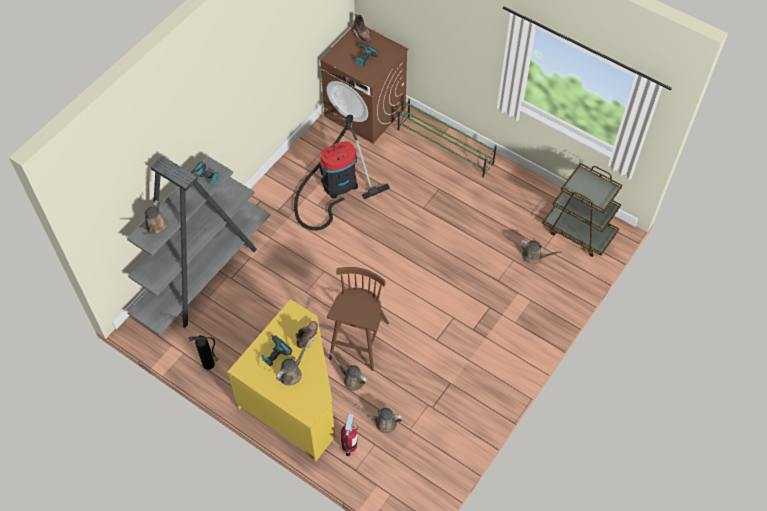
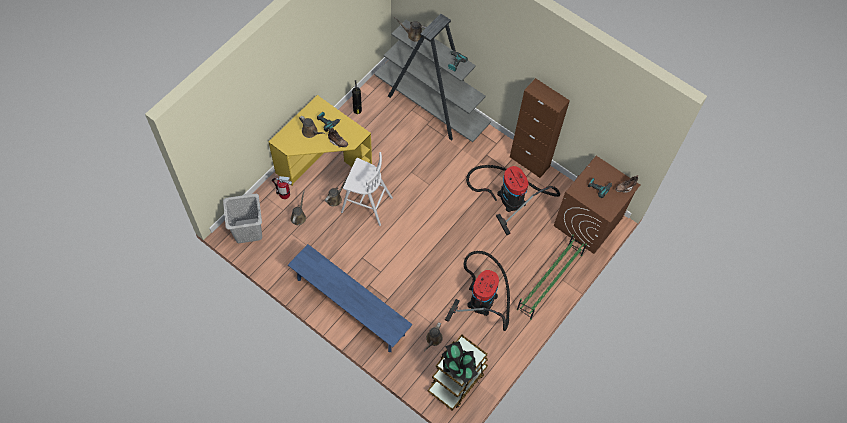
camera: 90 degrees right, 5 degrees up
brown stool [327,267,389,371] -> white stool [341,152,393,226]
none -> grey laundry basket [223,194,262,243]
none -> blue bench [288,244,413,352]
none -> potted plant [441,341,478,384]
none -> vacuum cleaner [445,251,510,331]
none -> brown cabinet [510,78,570,178]

